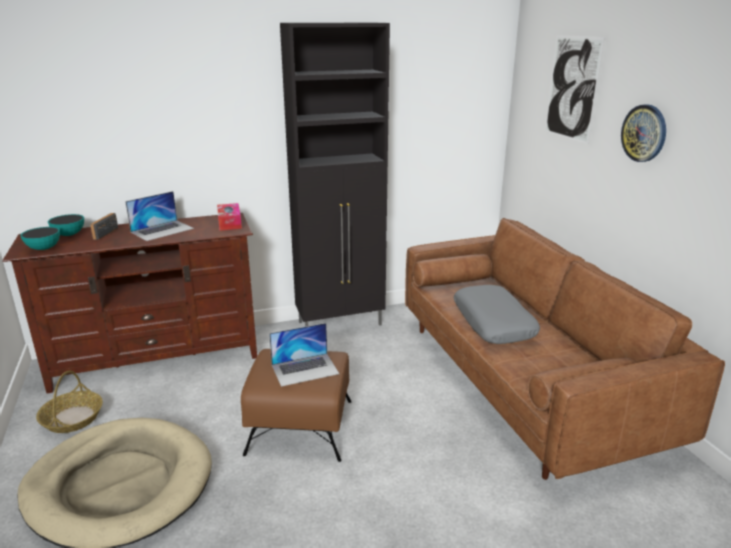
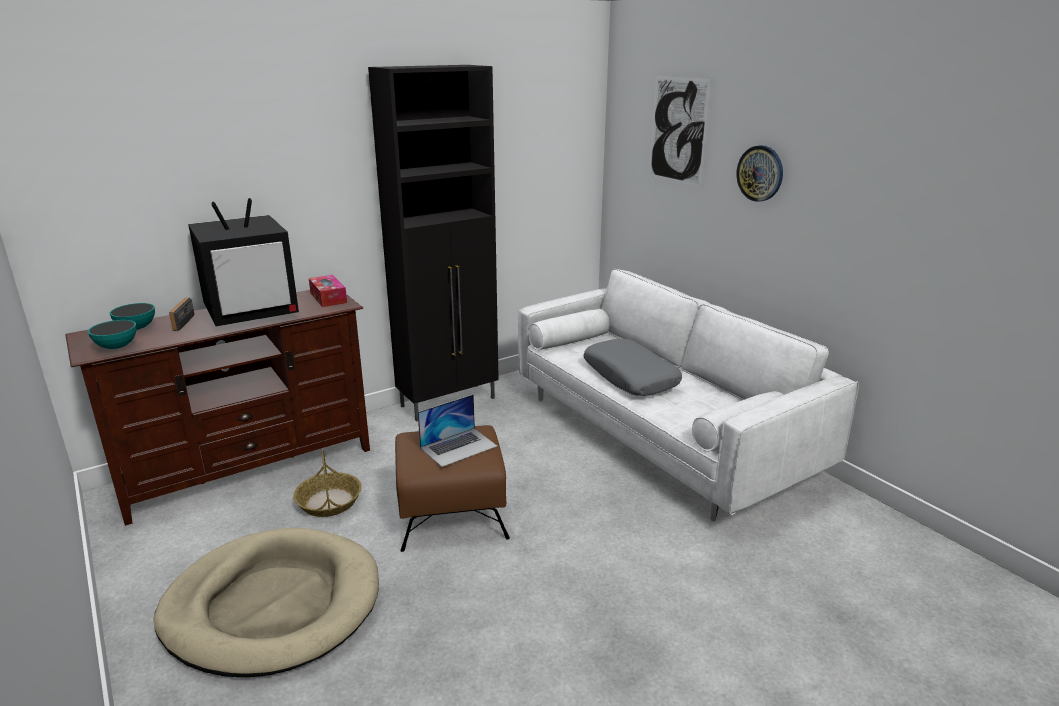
camera: 15 degrees left, 0 degrees up
basket [36,371,103,433] -> basket moved to [293,449,362,517]
laptop [125,191,194,241] -> television [188,198,299,327]
brown sofa [405,218,725,480] -> white sofa [518,269,859,521]

